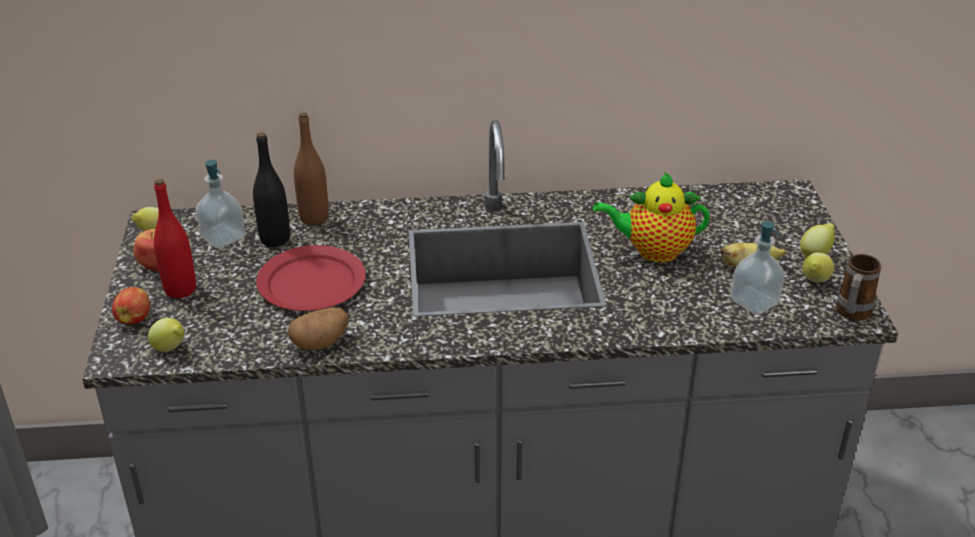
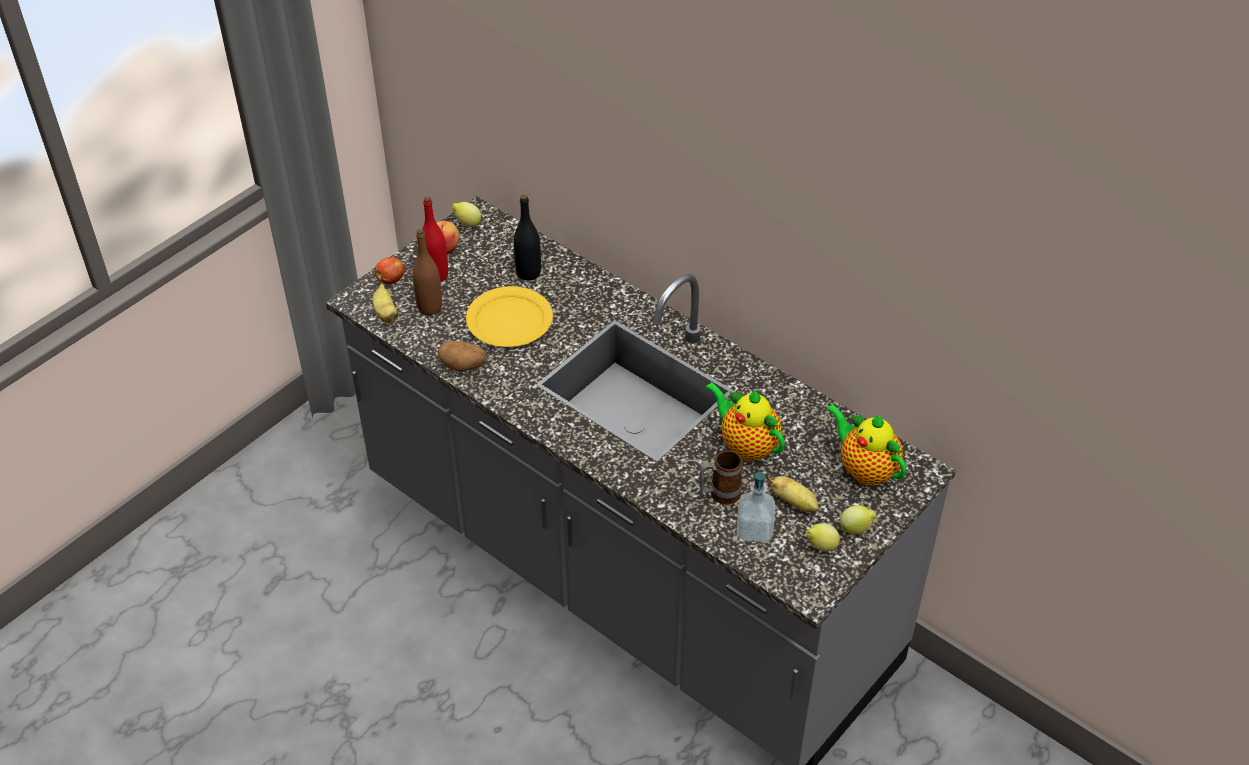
camera: 45 degrees right, 10 degrees up
lemon [148,318,184,352] -> banana [372,284,399,323]
soap dispenser [196,160,245,249] -> none
red plate [256,245,366,311] -> yellow plate [466,286,553,347]
brown bottle [294,112,329,225] -> brown bottle moved to [412,229,442,315]
mug [836,254,881,321] -> mug moved to [700,450,742,504]
none -> teapot [825,403,906,486]

